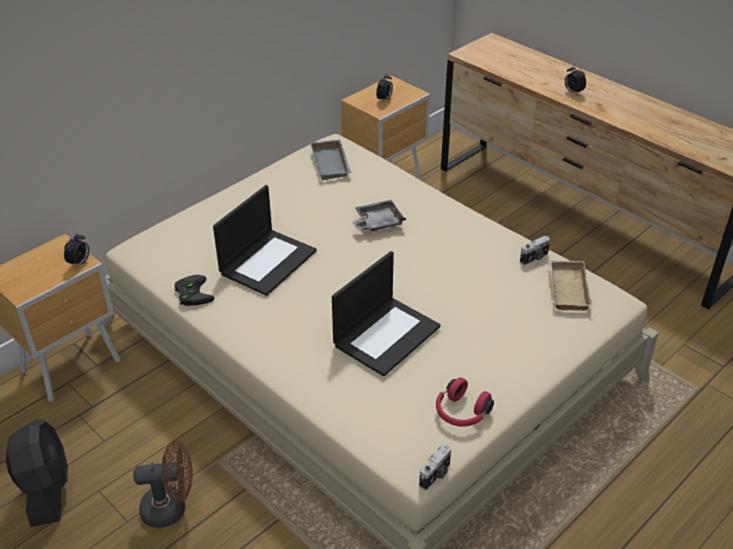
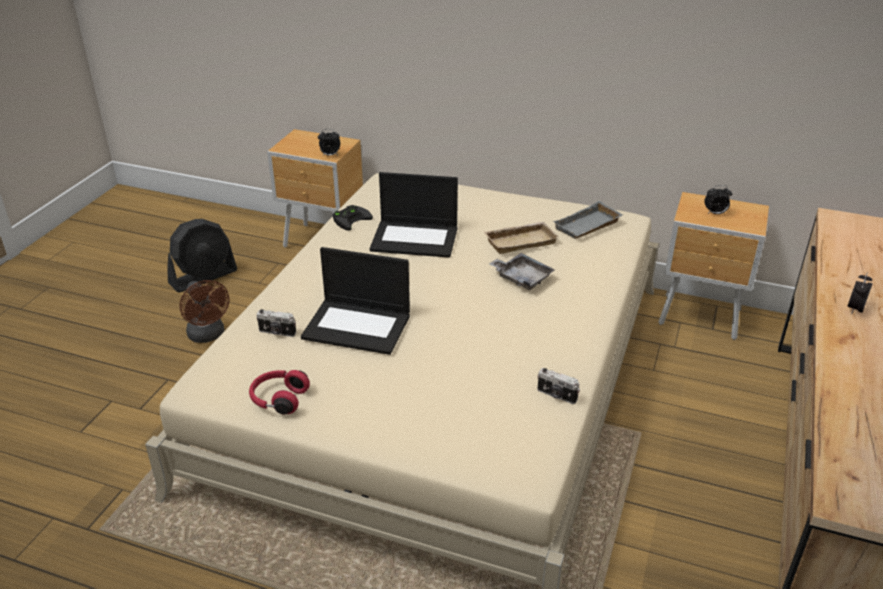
camera: 65 degrees right, 5 degrees down
camera [419,445,451,491] -> camera moved to [257,309,296,337]
beige tray [548,260,593,311] -> beige tray moved to [484,222,559,254]

